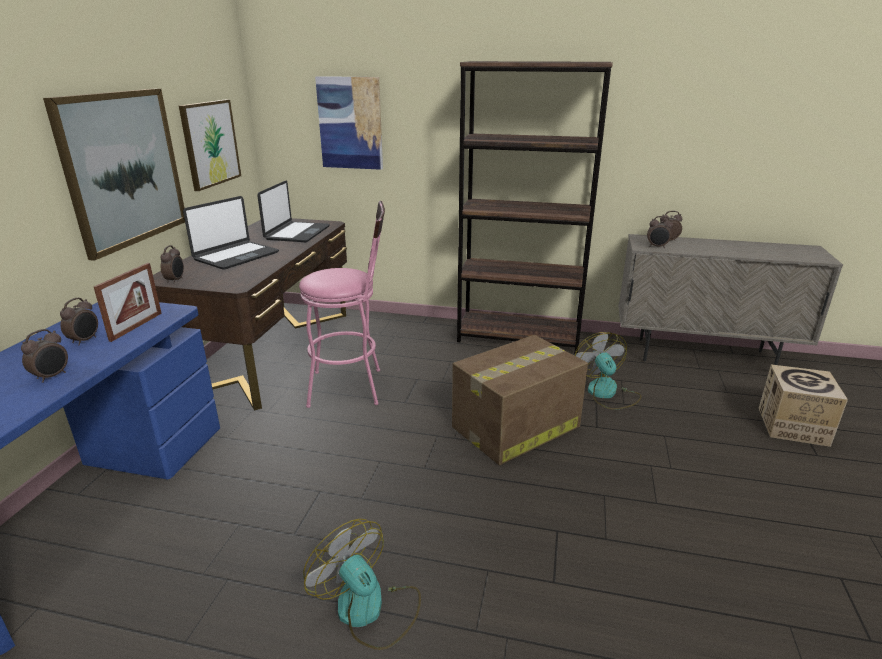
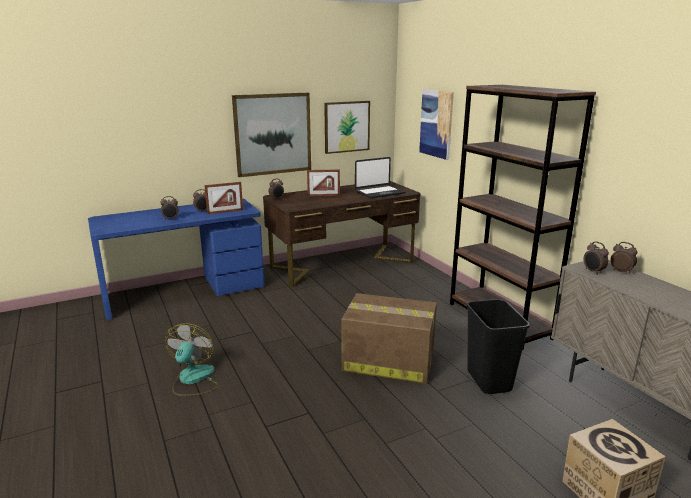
camera: 50 degrees right, 5 degrees down
laptop [183,196,279,270] -> picture frame [307,169,340,196]
pink stool [299,201,385,408] -> none
fan [575,332,641,410] -> black trash can [467,299,530,394]

